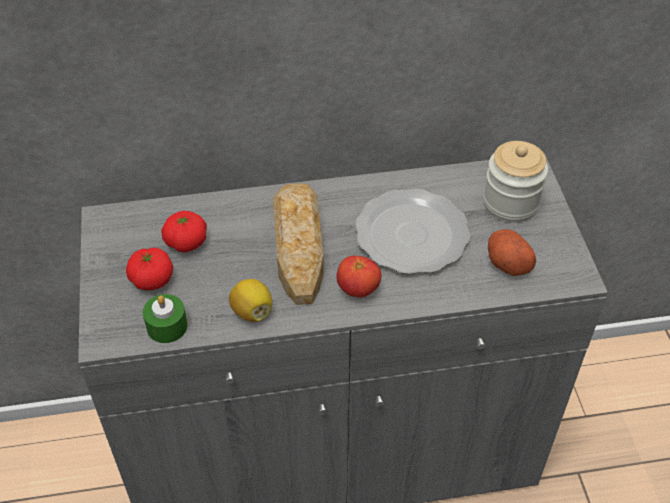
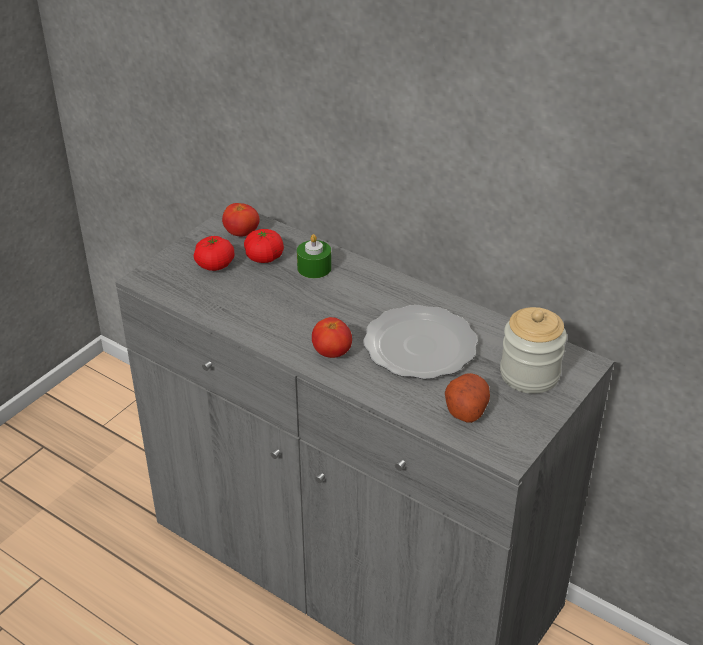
camera: 45 degrees right, 10 degrees down
green candle [143,294,188,343] -> green candle moved to [297,234,331,278]
lemon [229,279,272,322] -> none
bread [273,183,324,305] -> none
none -> tomato [222,203,259,237]

